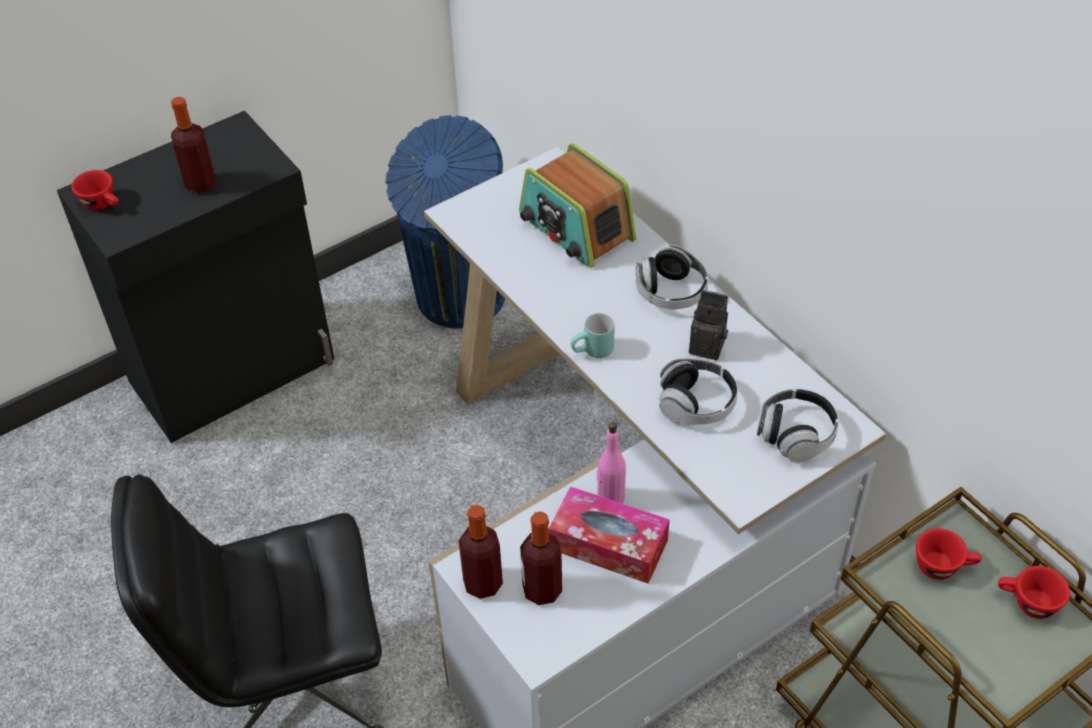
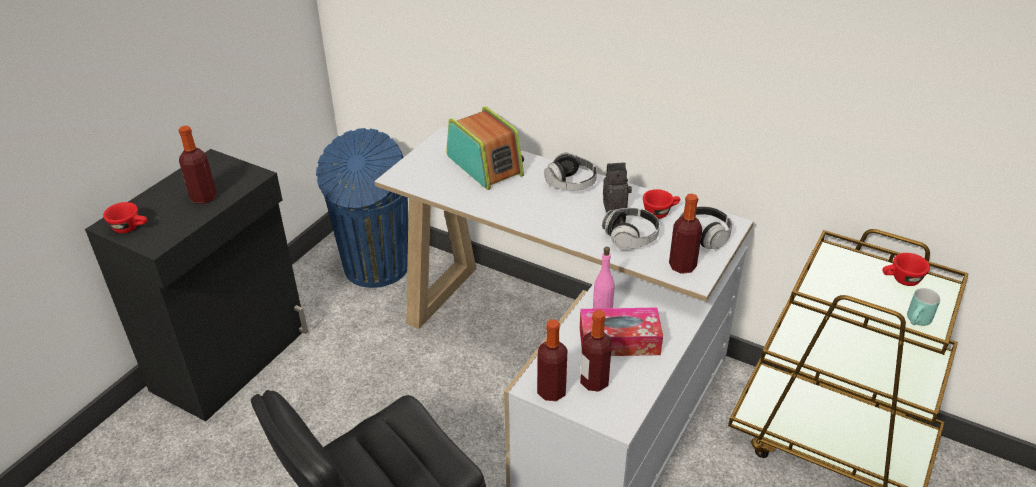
camera: 25 degrees left, 10 degrees down
radio [519,143,636,268] -> radio turned 150 degrees counterclockwise [446,106,524,190]
turquoise mug [571,313,615,358] -> turquoise mug moved to [907,288,940,326]
red cup [916,528,982,580] -> red cup moved to [643,189,680,219]
none -> bottle [669,194,702,274]

